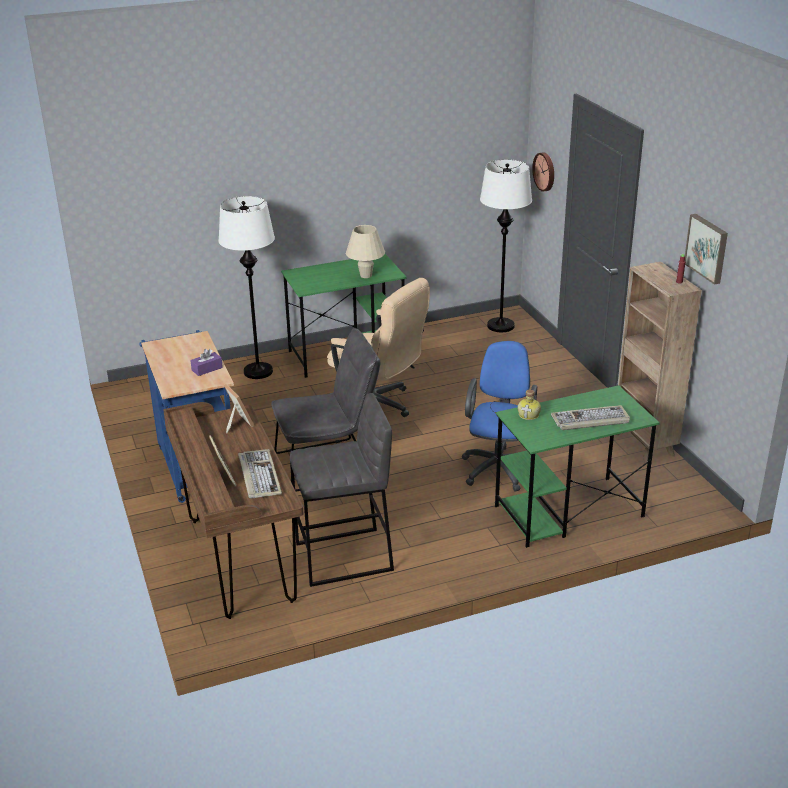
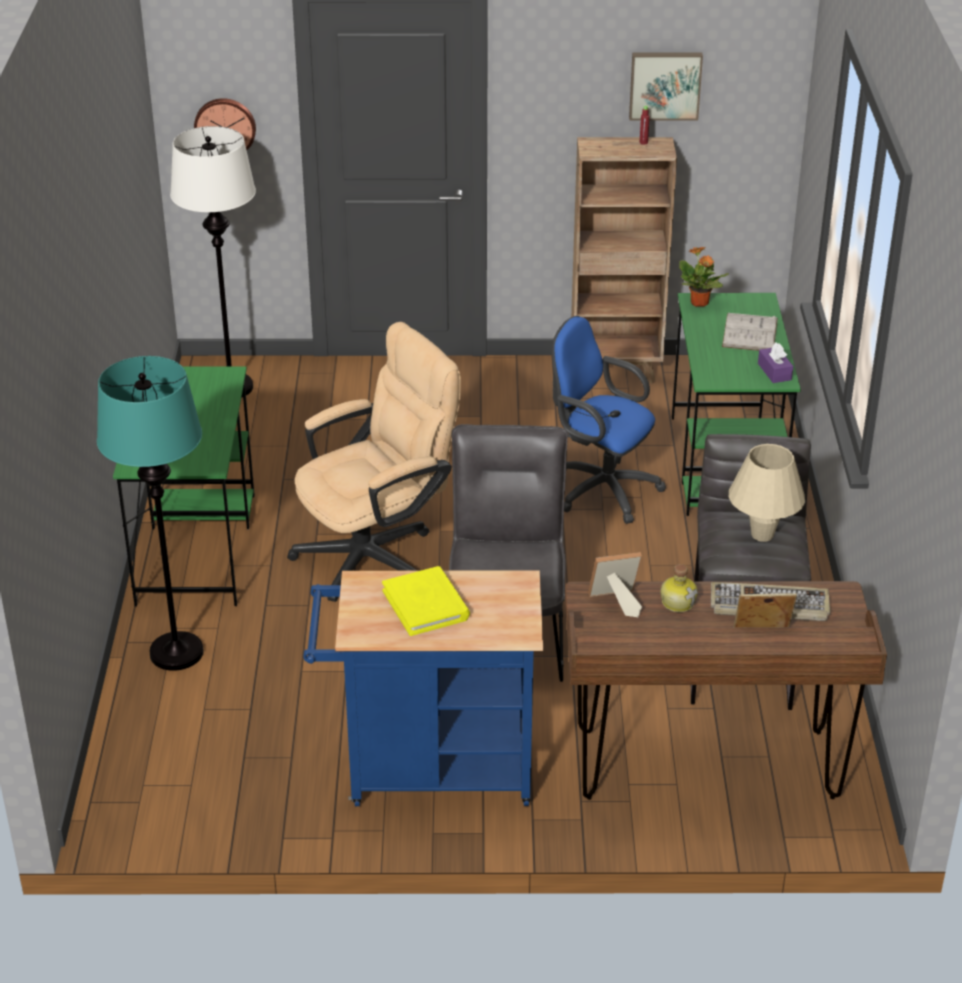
camera: 70 degrees left, 5 degrees up
purple tissue box [190,349,223,376] -> purple tissue box moved to [758,342,793,383]
white floor lamp [218,196,275,379] -> turquoise floor lamp [97,356,204,671]
beige table lamp [346,225,385,278] -> beige table lamp moved to [729,444,805,542]
bottle [518,389,541,420] -> bottle moved to [660,564,698,612]
keyboard [551,405,630,430] -> white book [722,313,778,351]
none -> yellow book [382,566,470,636]
none -> potted plant [679,247,729,307]

